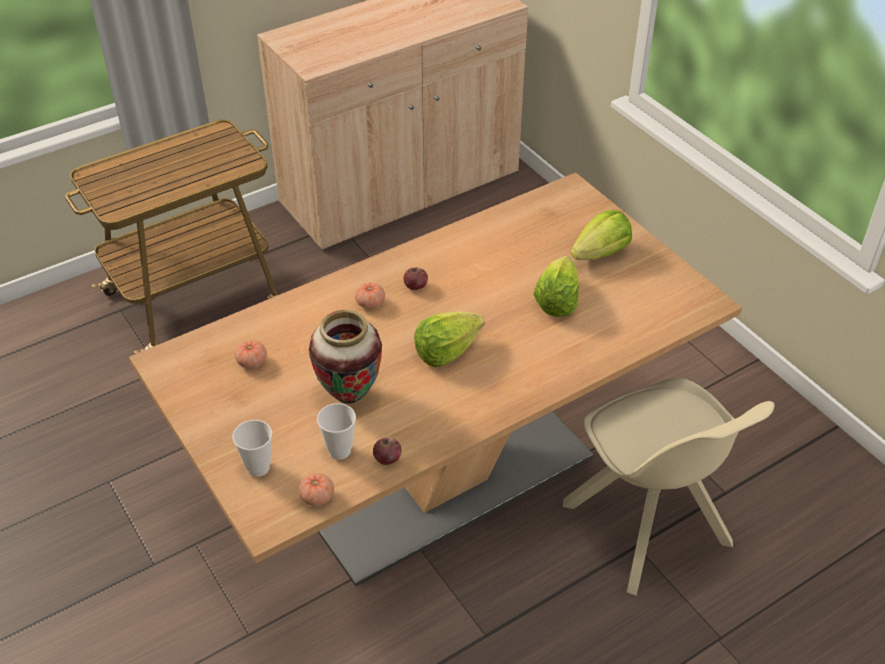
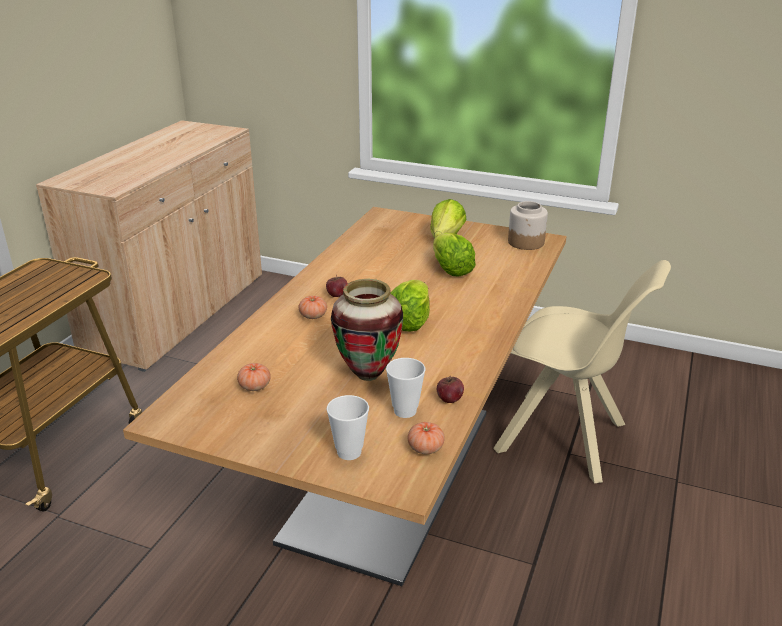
camera: 35 degrees left, 15 degrees down
none -> jar [508,201,548,250]

